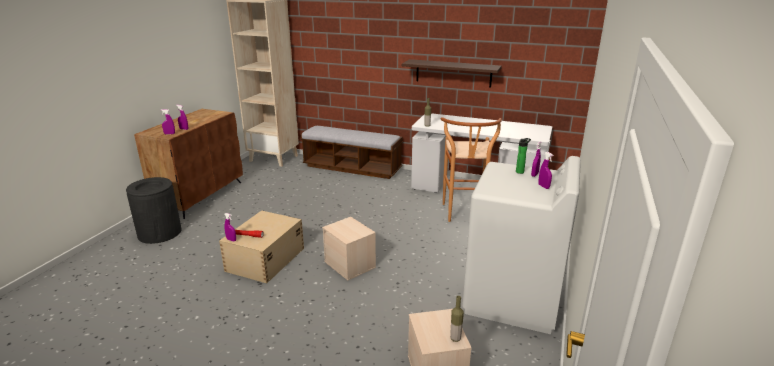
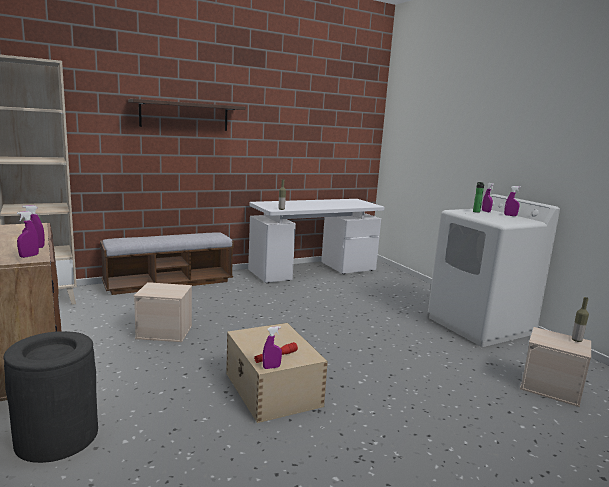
camera: 50 degrees left, 10 degrees down
beige storage box [322,217,376,280] -> beige storage box moved to [134,282,192,342]
shelf [402,59,502,87] -> shelf moved to [128,99,246,131]
brown stool [441,117,502,222] -> none

